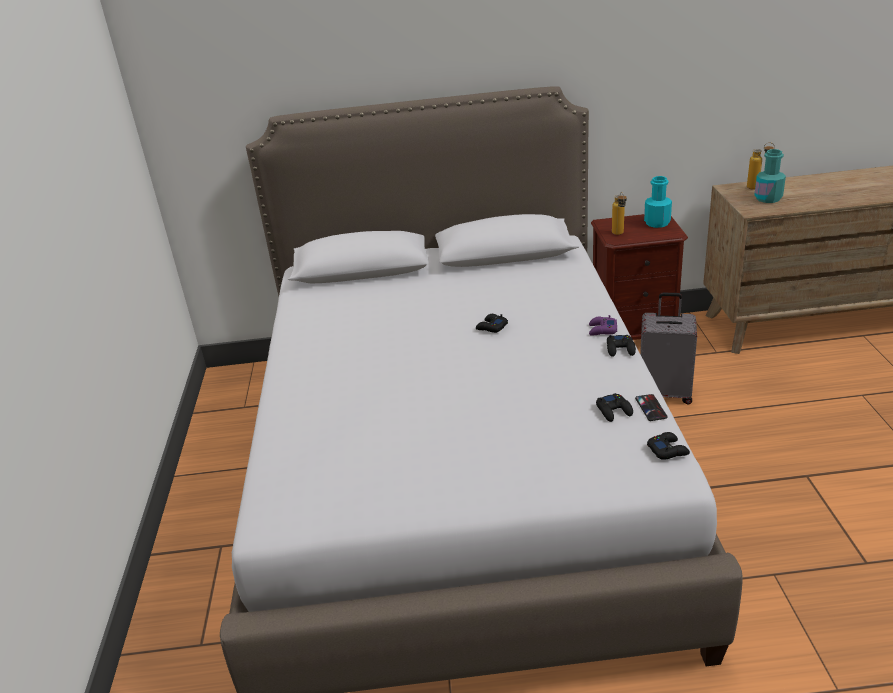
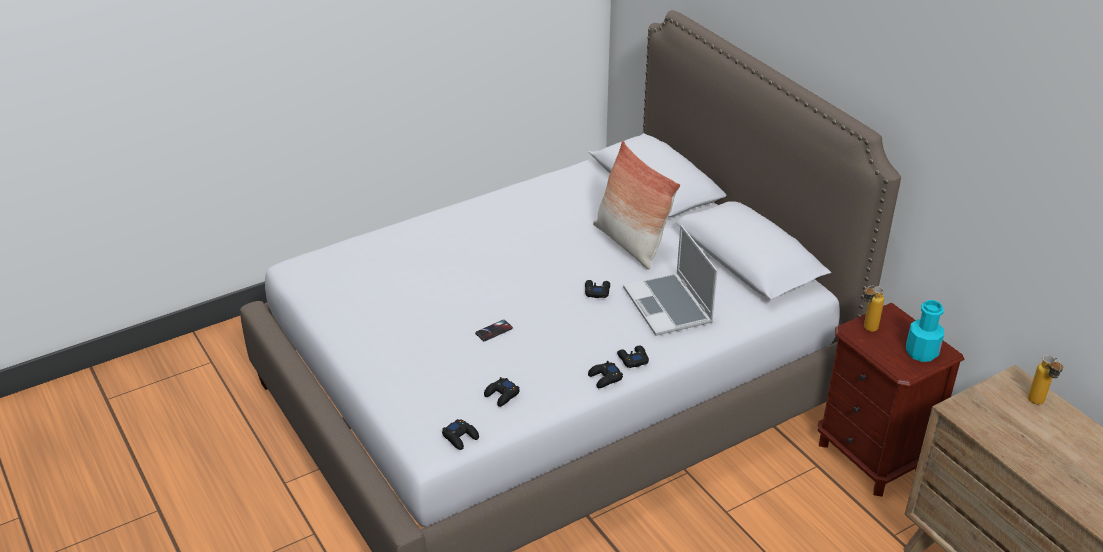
camera: 60 degrees right, 5 degrees up
purple game controller [589,315,617,336] -> black game controller [617,346,649,368]
phone [635,394,668,421] -> phone moved to [475,320,513,341]
grey suitcase [640,292,697,404] -> none
turquoise bottle [754,149,786,203] -> none
none -> pillow [593,141,680,269]
none -> laptop [623,225,718,336]

